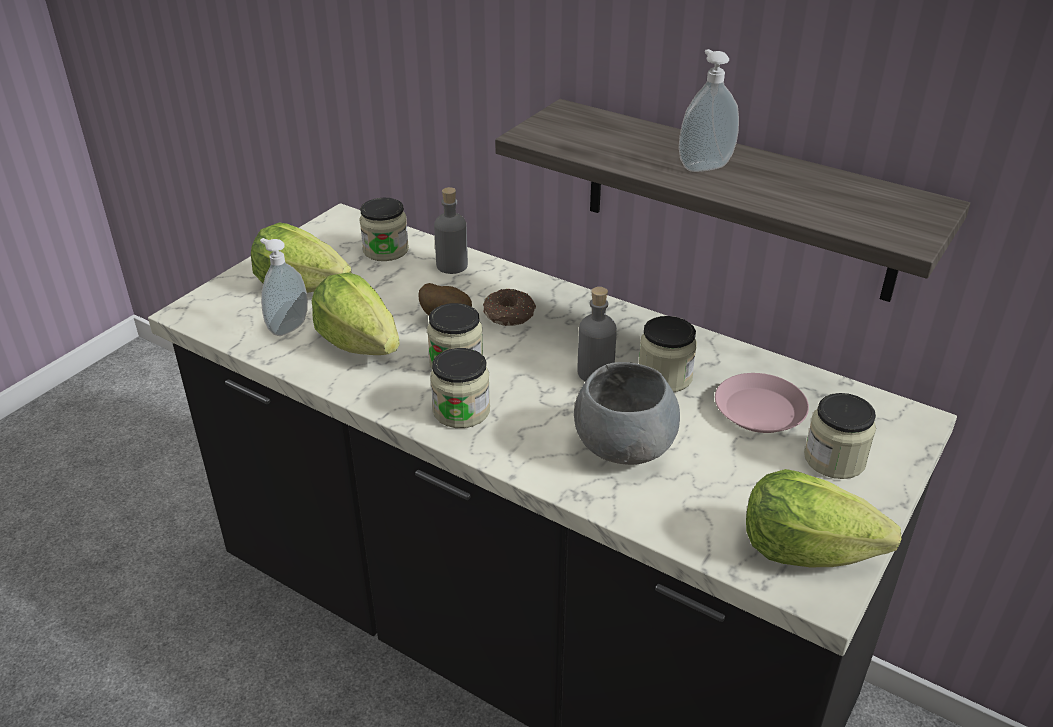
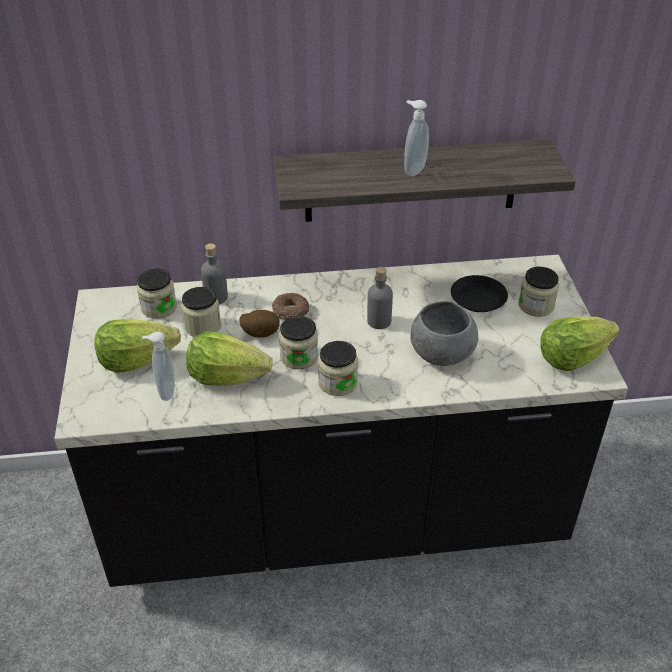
camera: 40 degrees left, 5 degrees up
jar [639,316,697,392] -> jar moved to [181,287,221,337]
pink plate [715,373,809,433] -> black plate [451,275,508,312]

